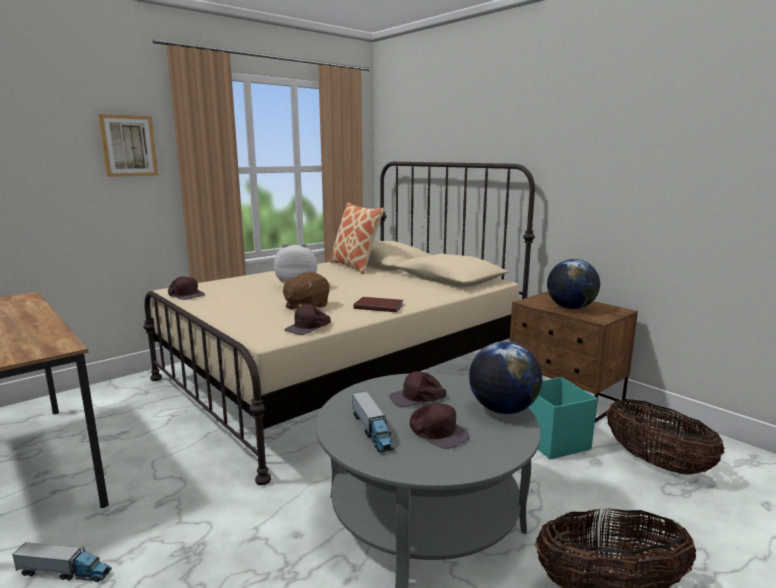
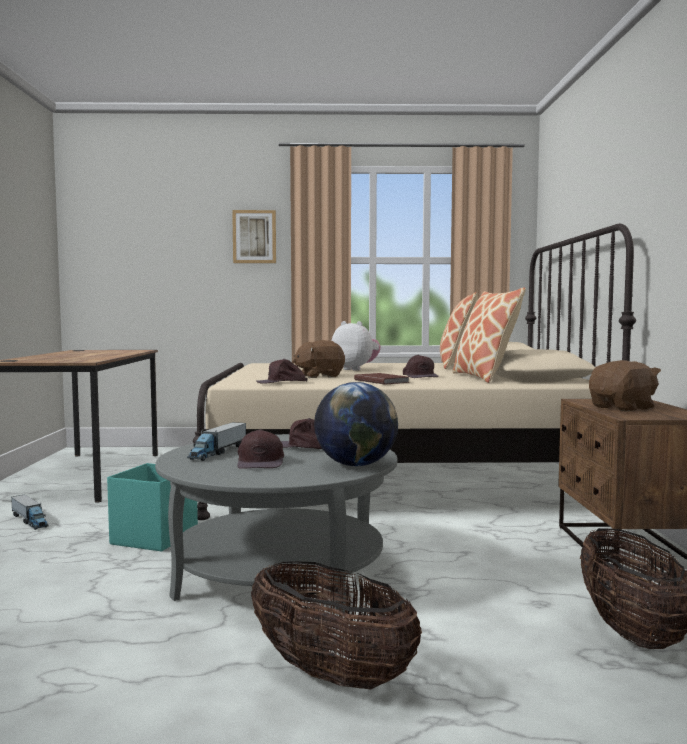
camera: 40 degrees right, 10 degrees down
brown cap [168,276,205,300] -> brown cap moved to [403,355,439,378]
turquoise storage box [528,377,597,459] -> turquoise storage box moved to [107,463,198,551]
globe [547,259,600,309] -> brown plush toy [589,360,661,412]
none -> pillow [452,287,526,383]

